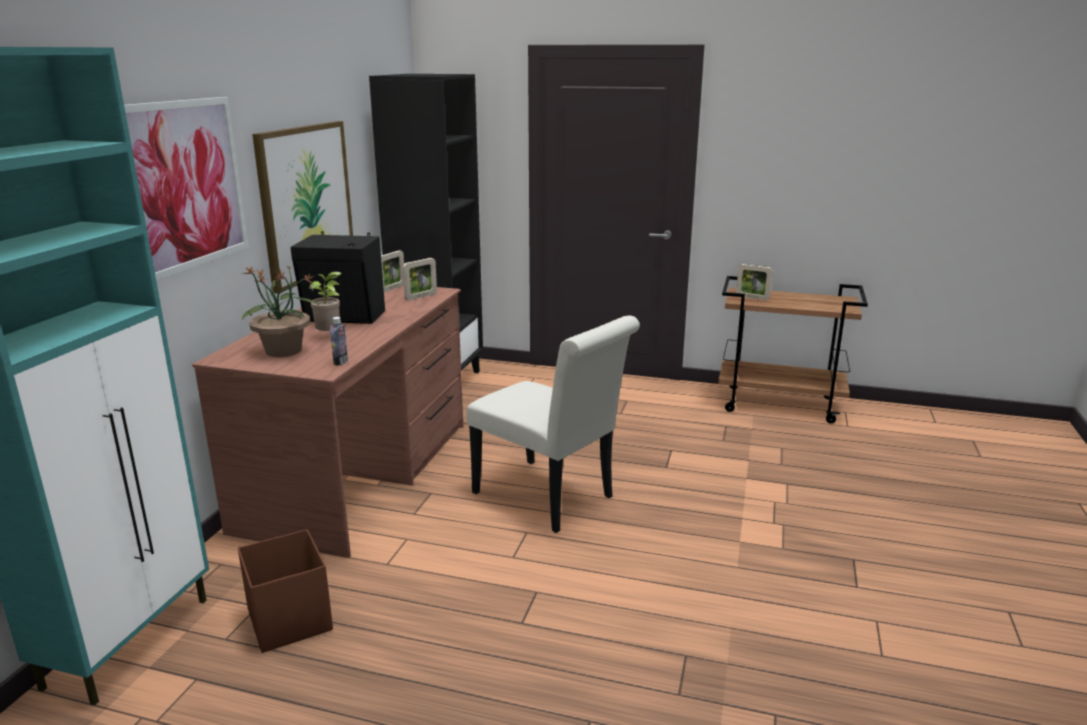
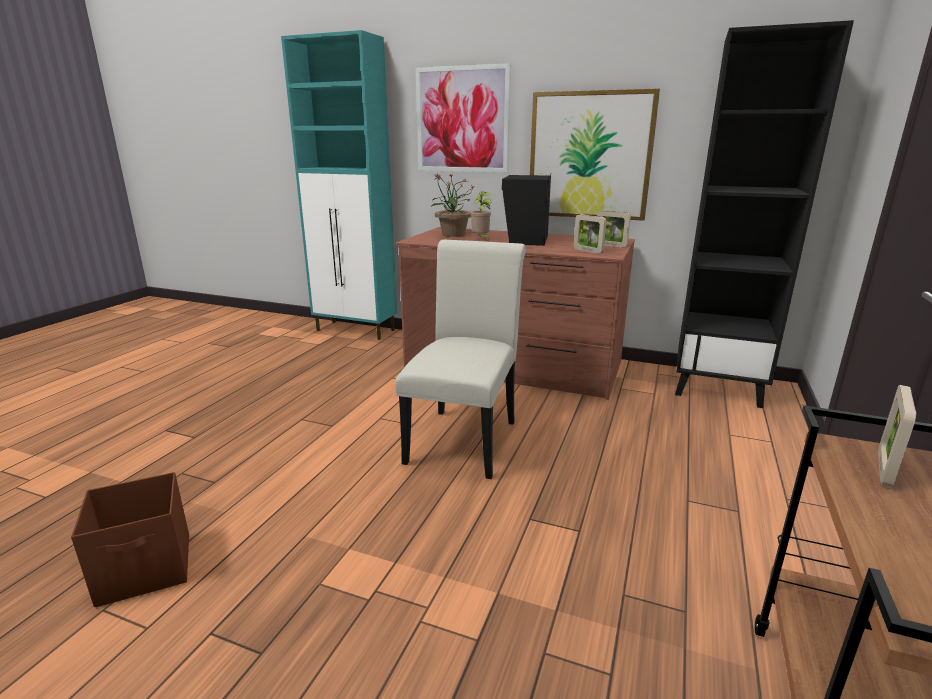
camera: 95 degrees right, 0 degrees up
brown storage box [238,529,333,653] -> brown storage box moved to [71,472,189,607]
bottle [330,317,348,366] -> none
white chair [466,316,640,533] -> white chair turned 150 degrees clockwise [395,240,526,479]

